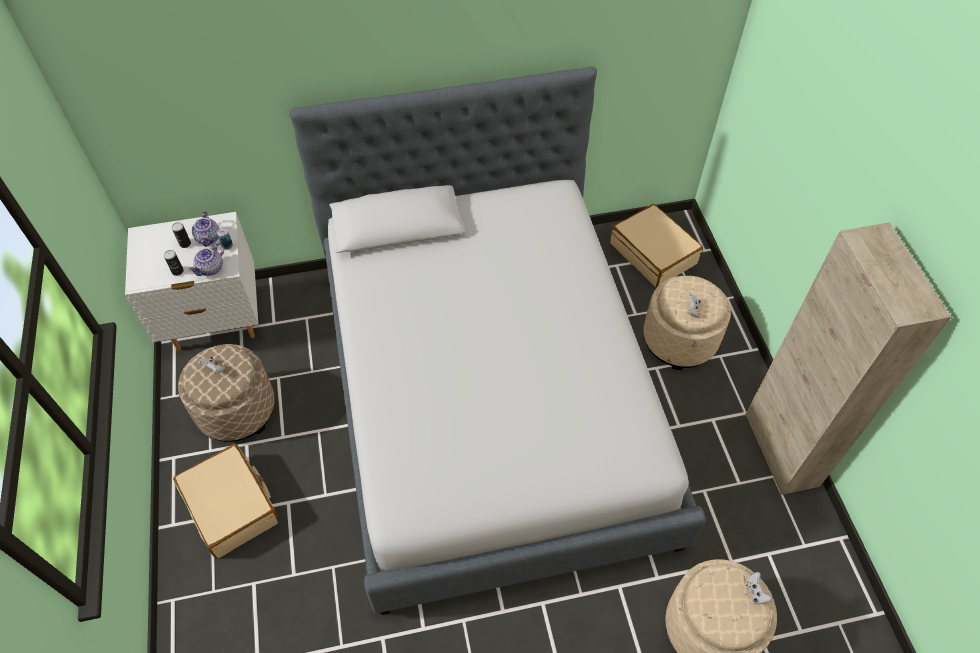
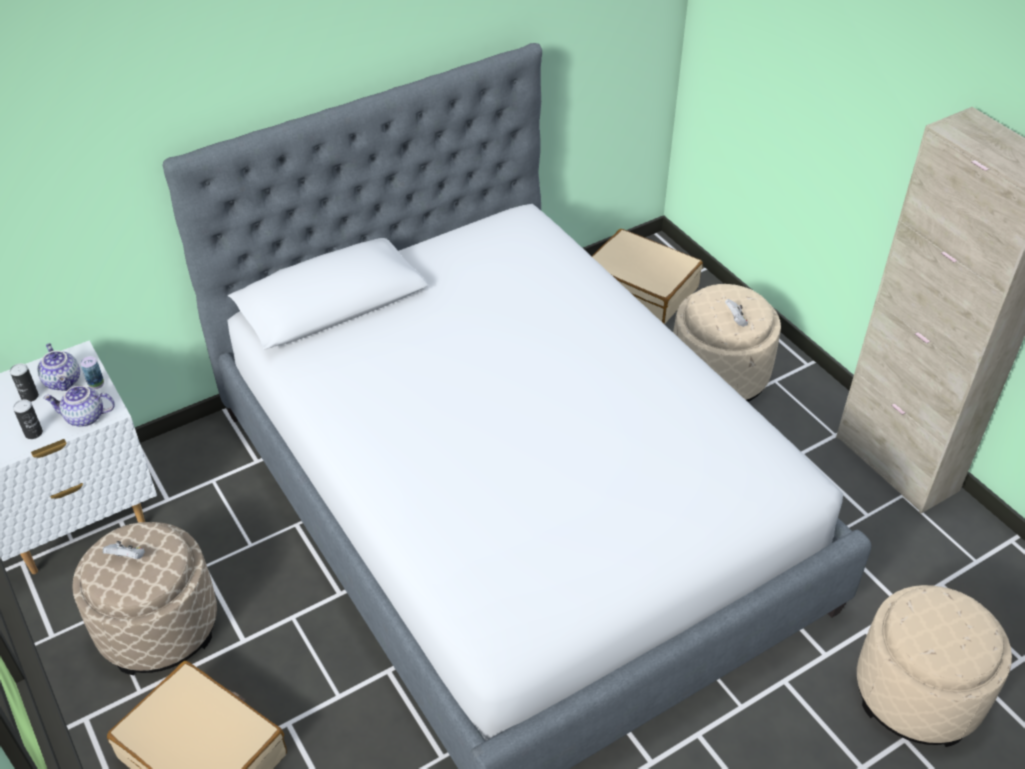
camera: 20 degrees left, 10 degrees down
teapot [188,243,224,276] -> teapot turned 75 degrees clockwise [43,385,115,427]
white game controller [744,572,773,605] -> none

